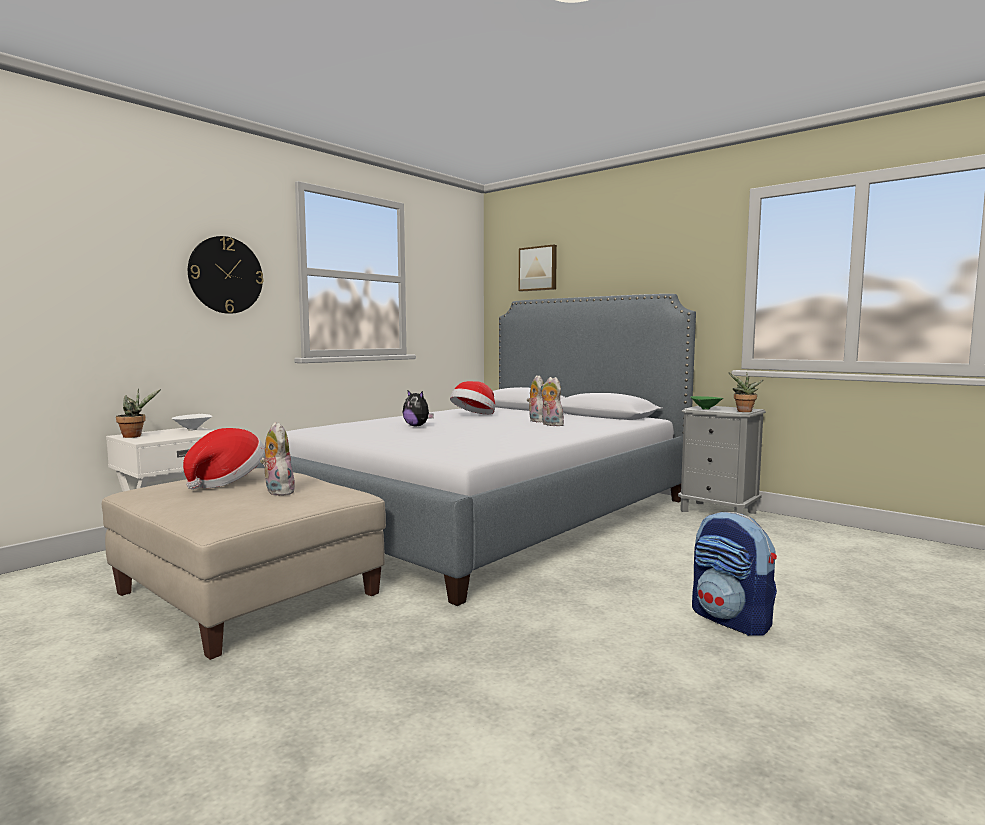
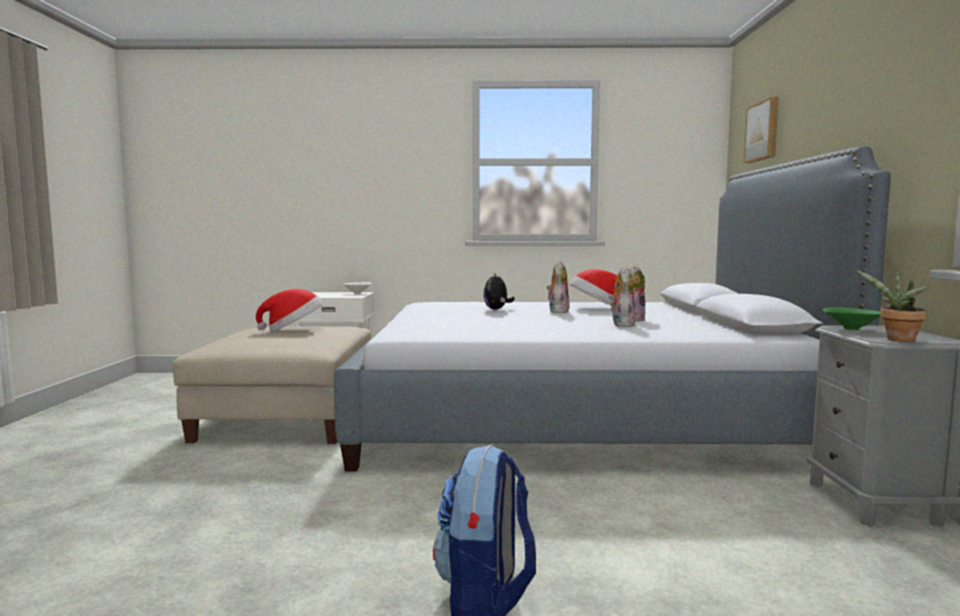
camera: 50 degrees right, 0 degrees up
potted plant [116,389,161,438] -> none
wall clock [188,236,264,314] -> none
plush toy [260,422,295,496] -> plush toy moved to [547,261,570,313]

